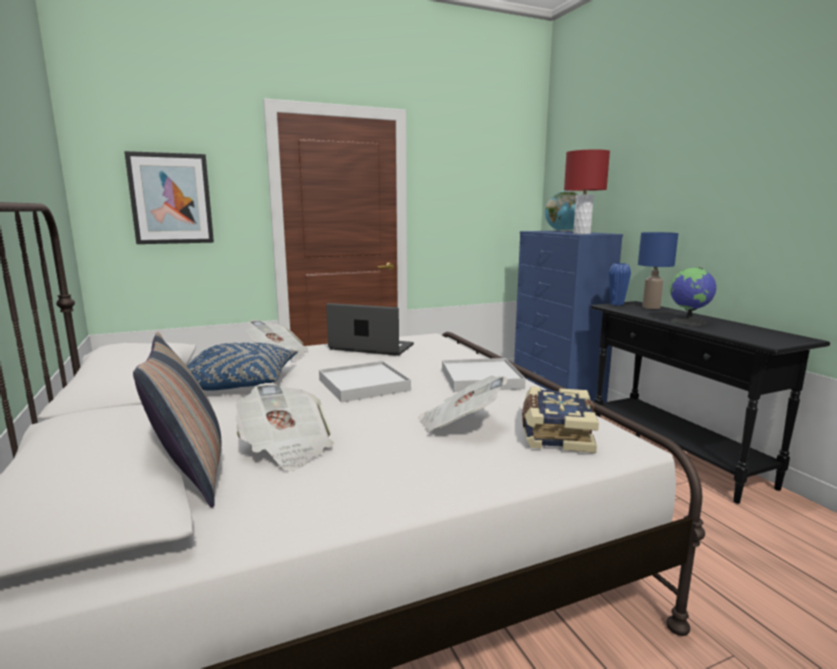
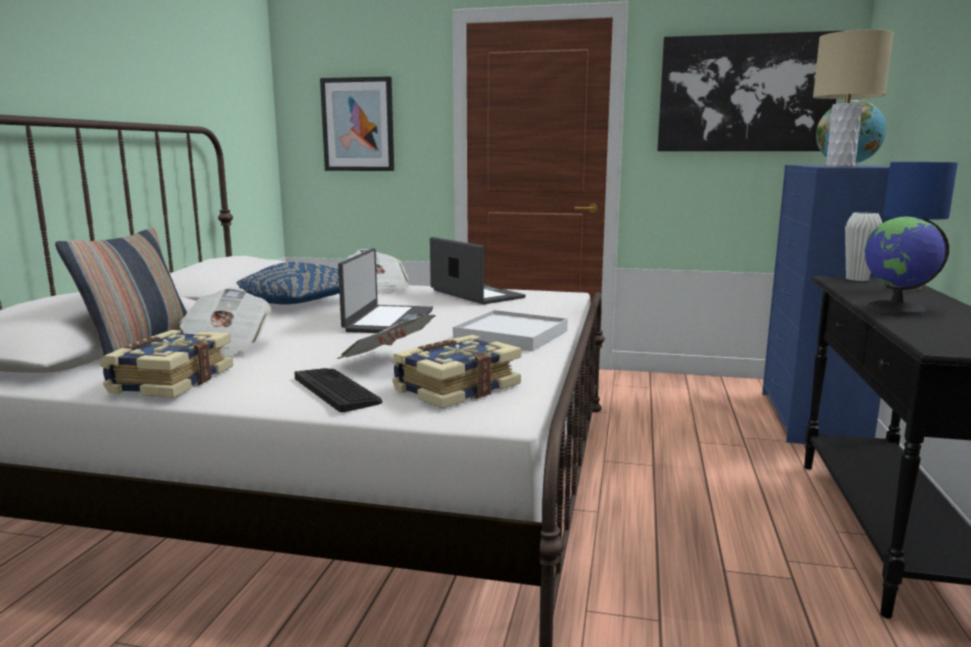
camera: 35 degrees right, 0 degrees up
white tray [319,361,411,402] -> laptop [338,248,433,333]
red table lamp [564,149,610,234] -> beige table lamp [813,29,894,167]
blue vase [609,263,631,306] -> white vase [845,212,882,281]
none -> book [100,330,233,398]
none -> keyboard [295,368,382,413]
none -> picture [657,31,841,151]

